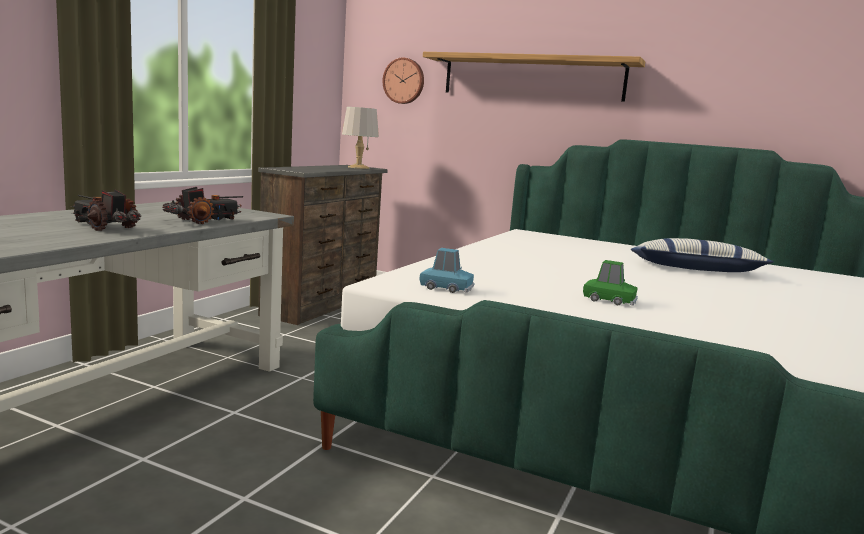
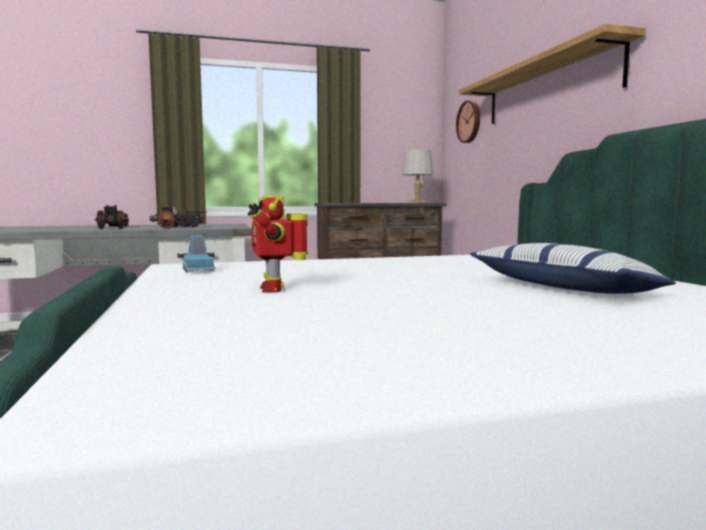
camera: 50 degrees right, 5 degrees down
green toy car [583,260,638,306] -> toy robot [248,196,308,293]

